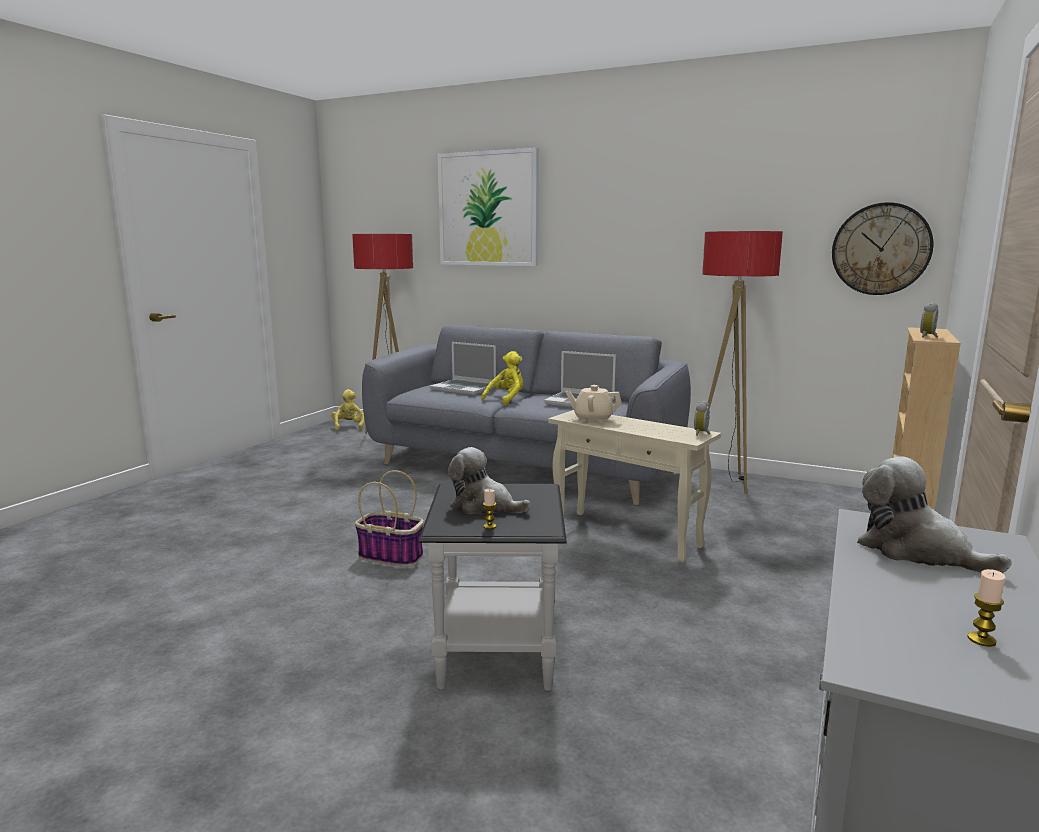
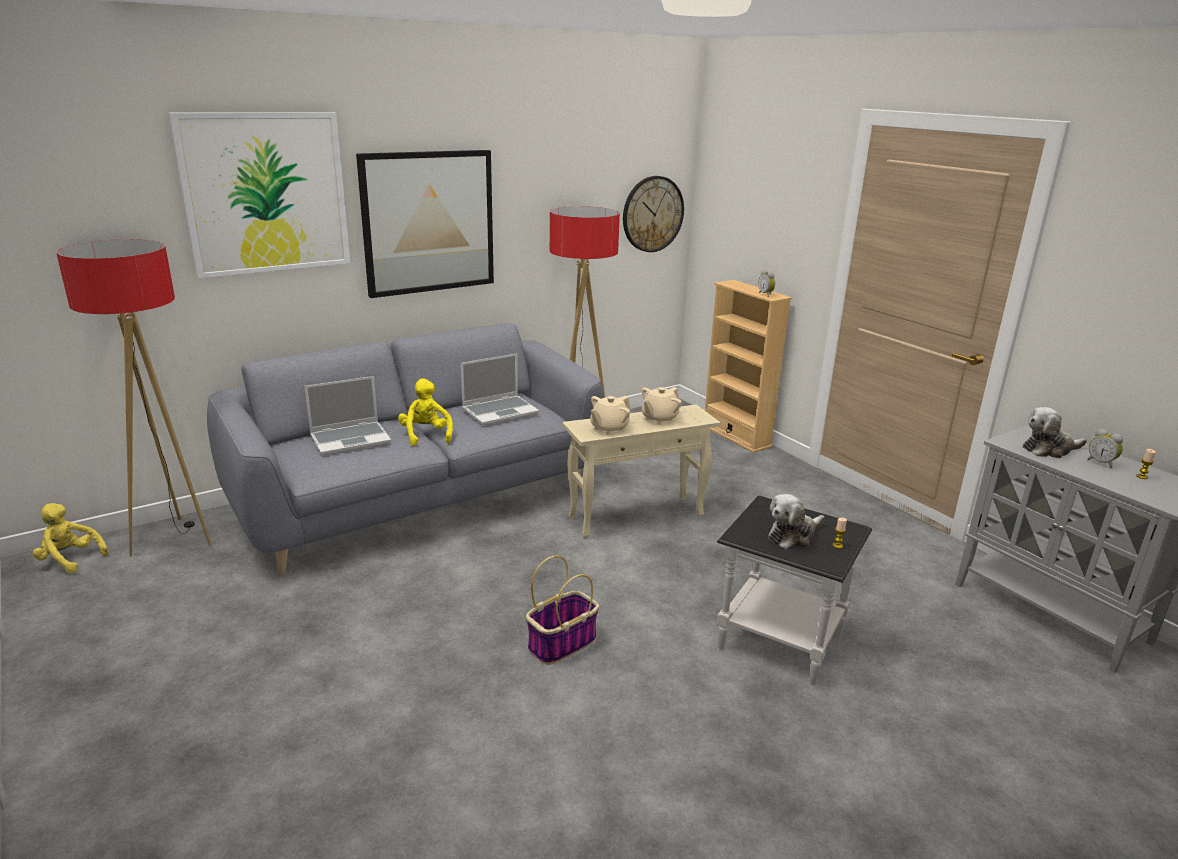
camera: 60 degrees left, 10 degrees up
alarm clock [694,400,710,436] -> alarm clock moved to [1087,429,1123,468]
none -> picture [356,150,494,298]
none -> beige teapot [642,387,682,425]

